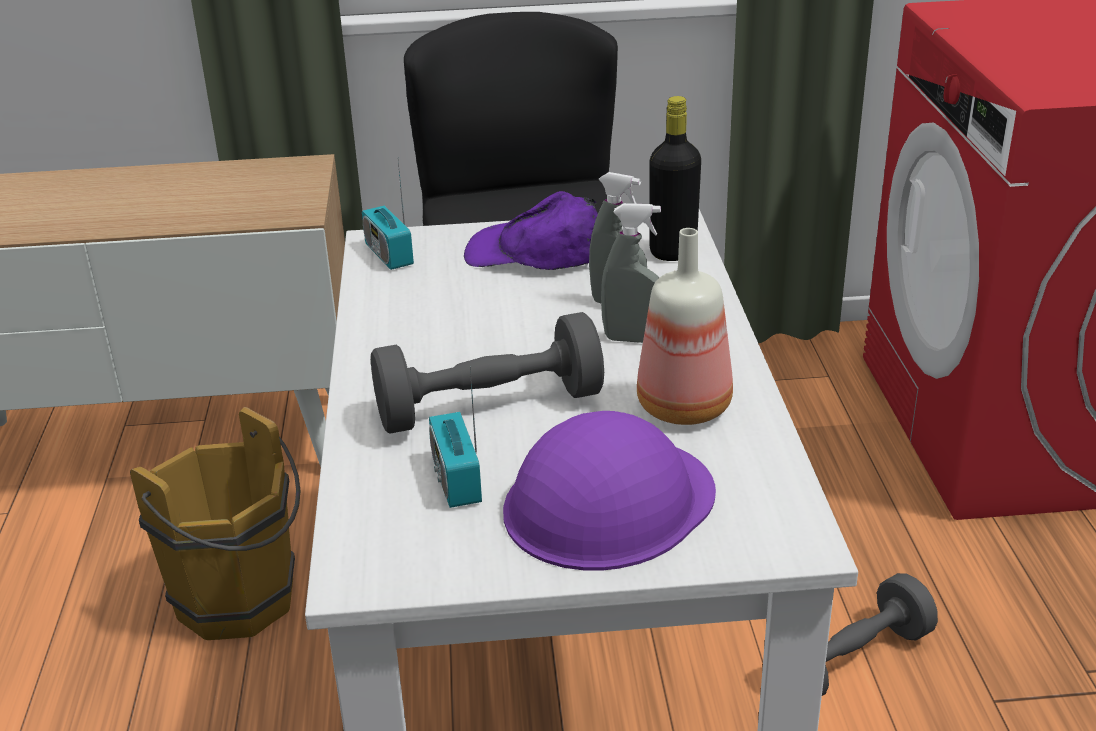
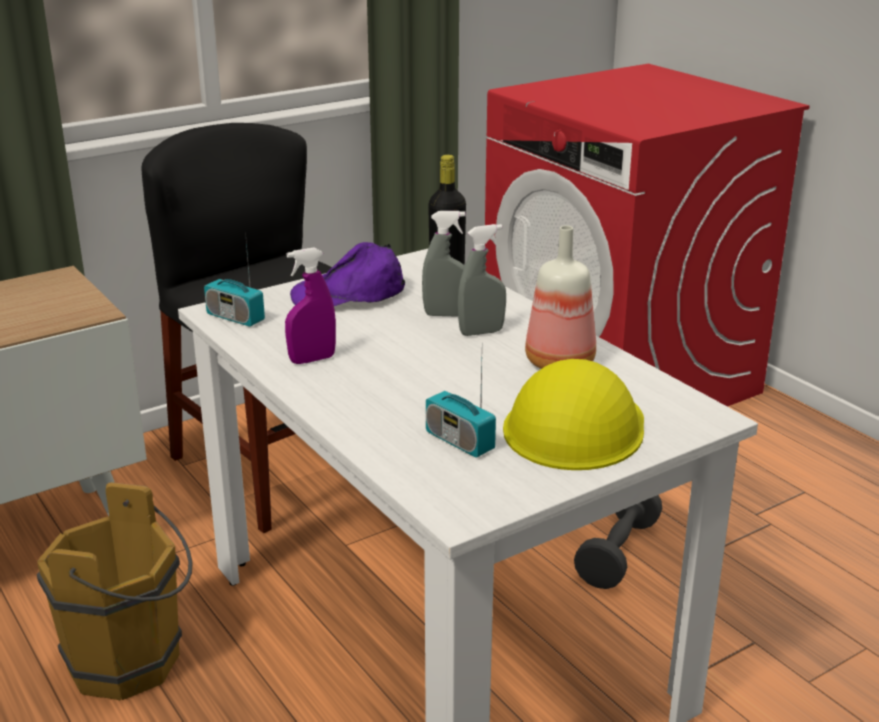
camera: 30 degrees left, 5 degrees down
grey dumbbell [371,312,604,434] -> none
purple hard hat [503,411,716,570] -> yellow hard hat [503,359,644,470]
none -> purple spray bottle [285,247,336,364]

